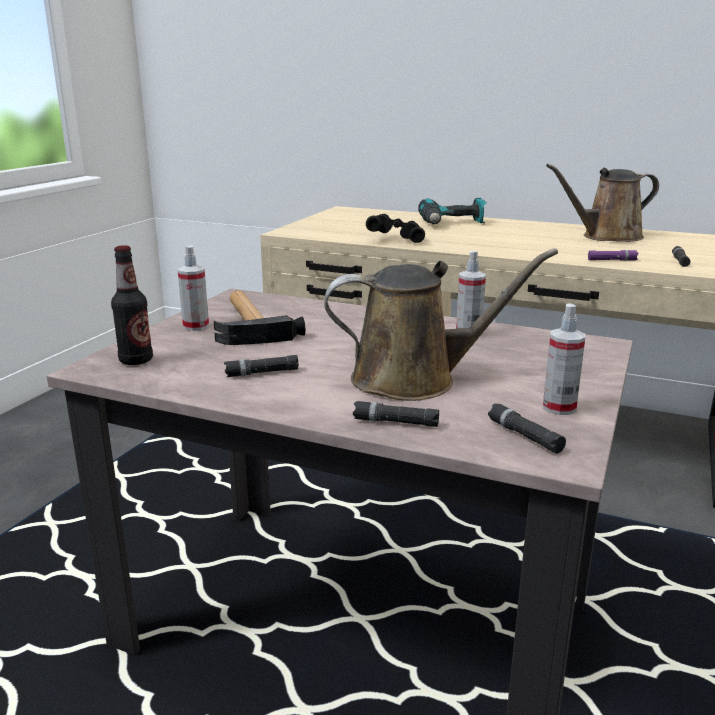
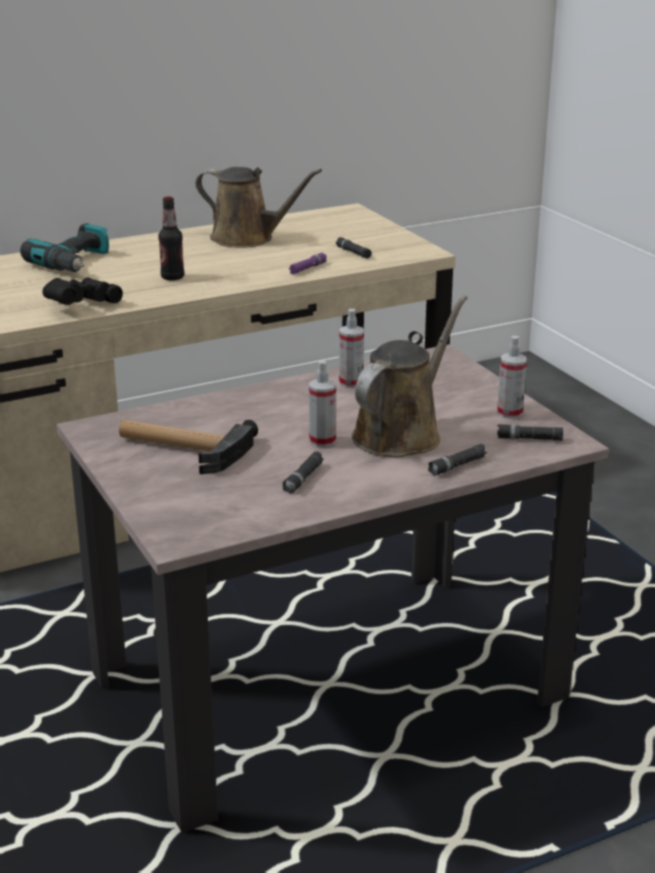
camera: 50 degrees left, 5 degrees up
bottle [111,245,153,365] -> bottle moved to [158,197,184,281]
spray bottle [177,245,209,331] -> spray bottle moved to [309,361,336,447]
brown watering can [546,164,659,242] -> brown watering can turned 90 degrees counterclockwise [195,167,322,248]

